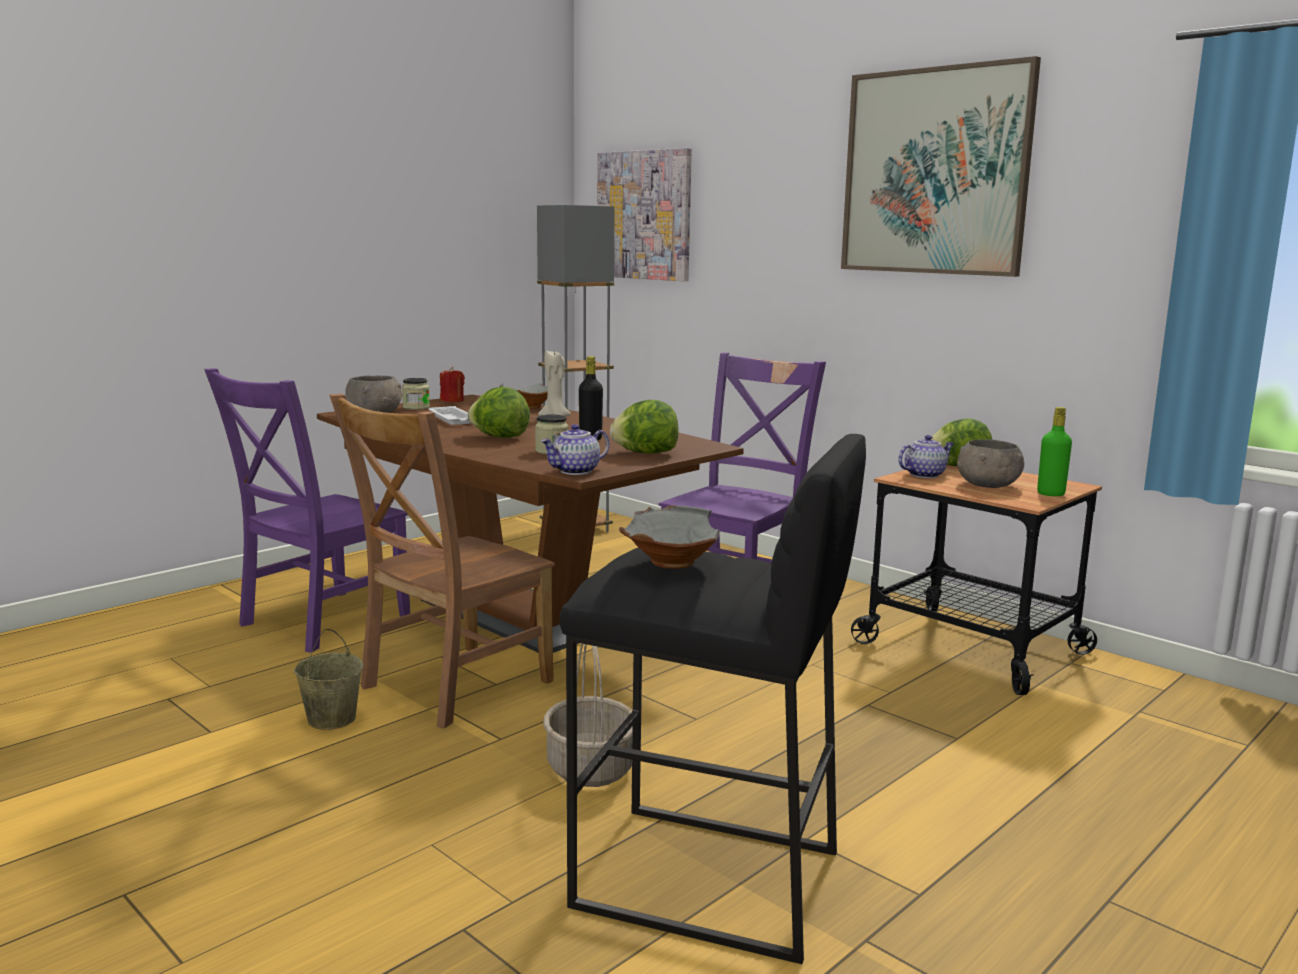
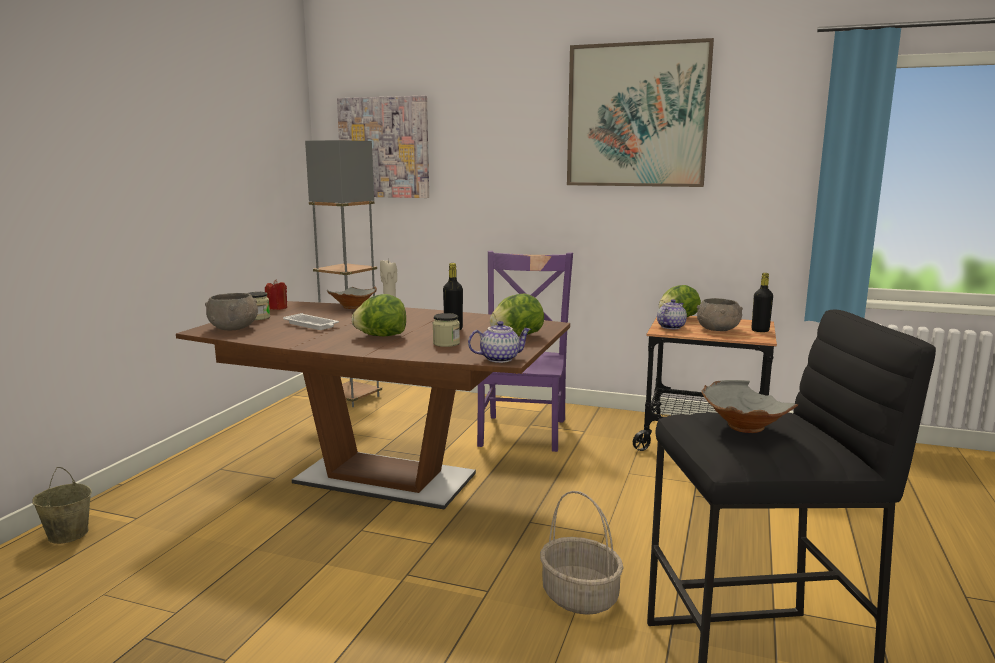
camera: 25 degrees left, 0 degrees up
purple chair [204,368,410,653] -> none
beige bucket [294,629,363,730] -> beige bucket moved to [32,467,92,544]
brown chair [330,394,555,728] -> none
teapot [541,424,609,475] -> teapot turned 135 degrees counterclockwise [468,321,531,363]
green bottle [1037,407,1072,496] -> black bottle [752,273,773,332]

